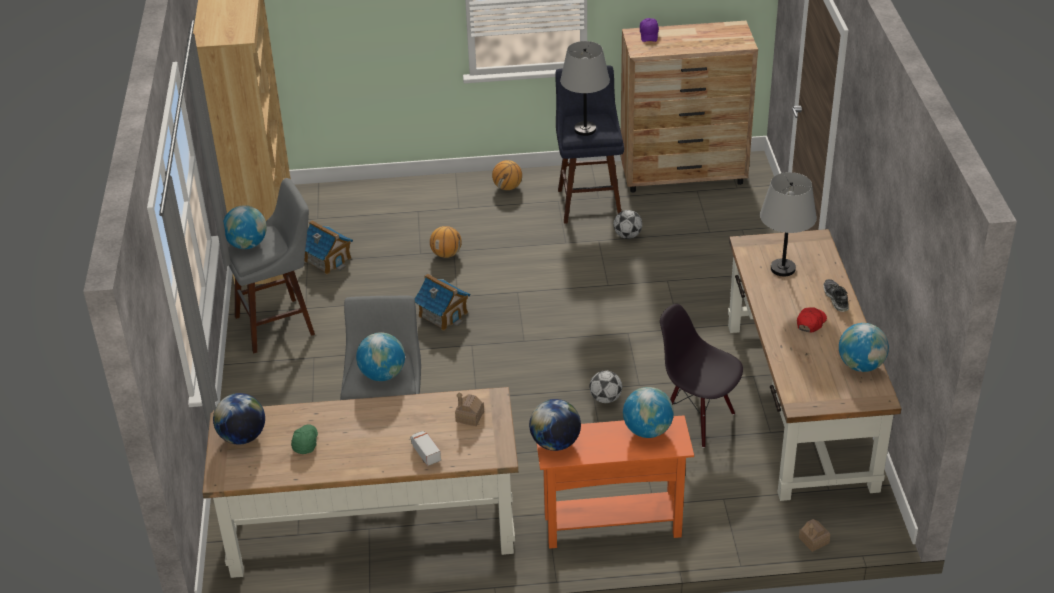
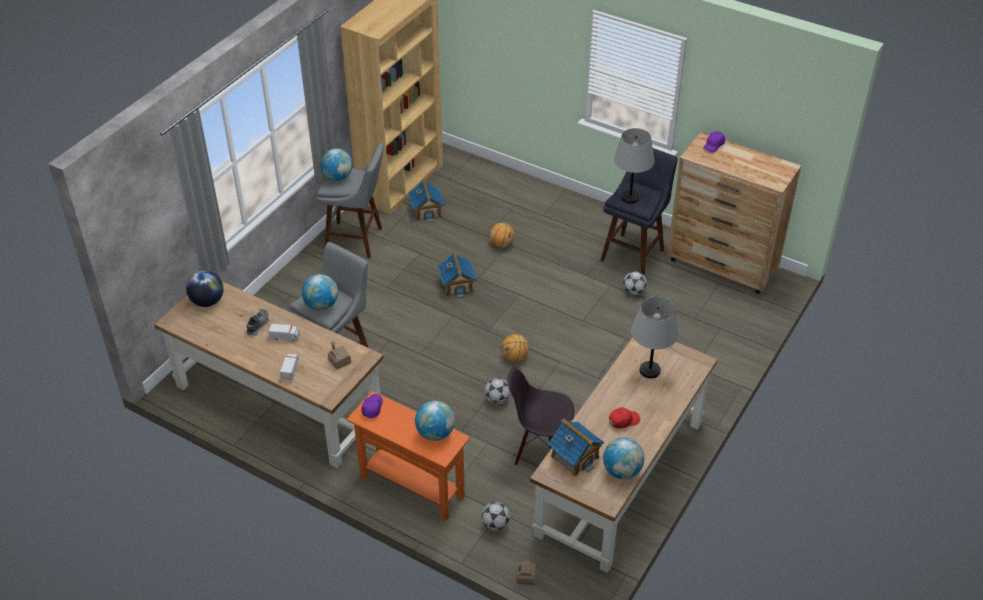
camera: 35 degrees right, 5 degrees up
green cap [291,424,318,454] -> none
basketball [492,160,522,190] -> basketball moved to [502,334,529,362]
globe [529,399,581,451] -> purple cap [361,394,383,418]
black chair [660,304,743,448] -> black chair turned 60 degrees counterclockwise [507,367,574,466]
shoe [824,279,849,312] -> shoe moved to [246,309,269,337]
none -> toy truck [268,324,300,341]
none -> football [482,502,510,531]
none -> toy house [548,419,604,476]

